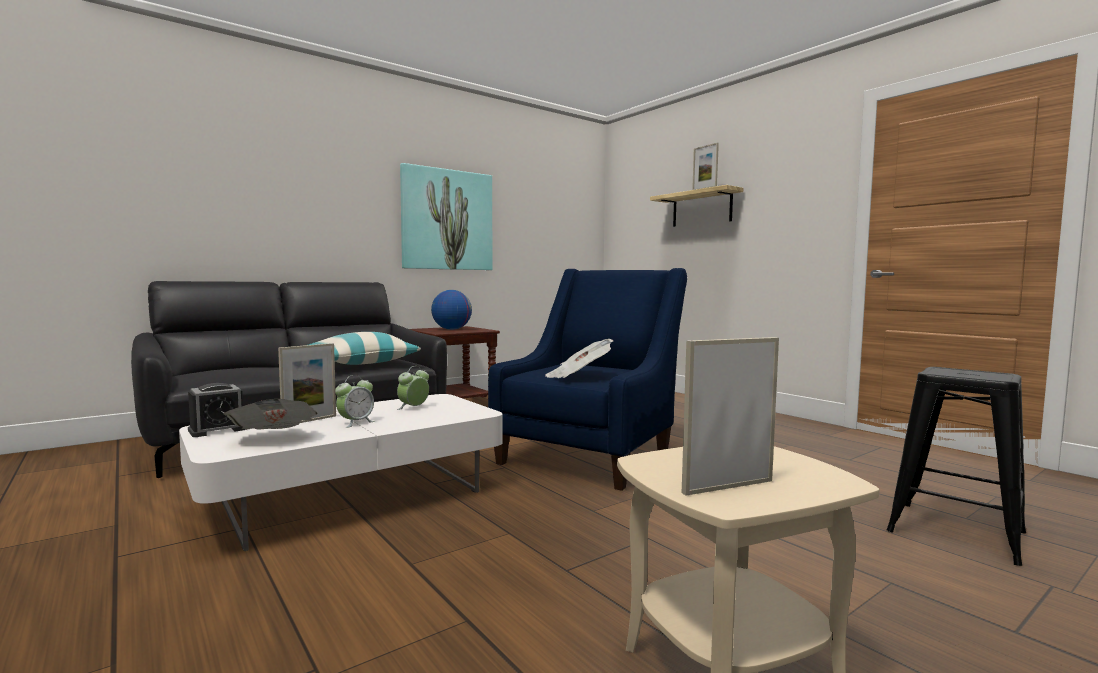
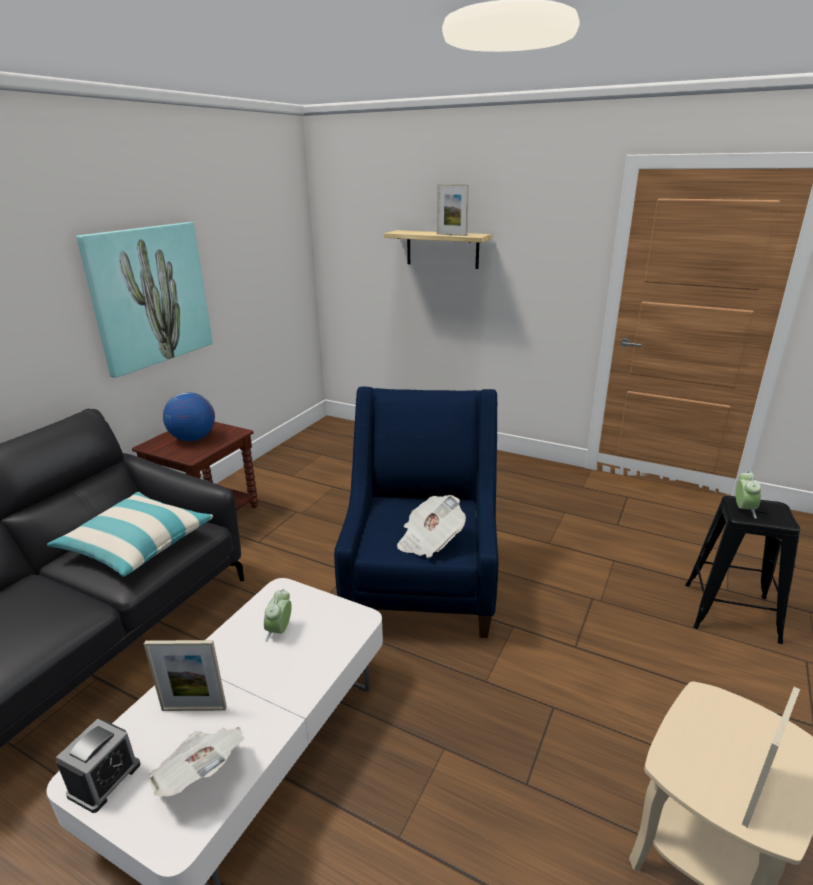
camera: 25 degrees left, 20 degrees up
picture frame [278,343,336,423] -> picture frame turned 75 degrees clockwise [144,640,227,711]
alarm clock [335,375,375,428] -> alarm clock moved to [736,471,761,518]

